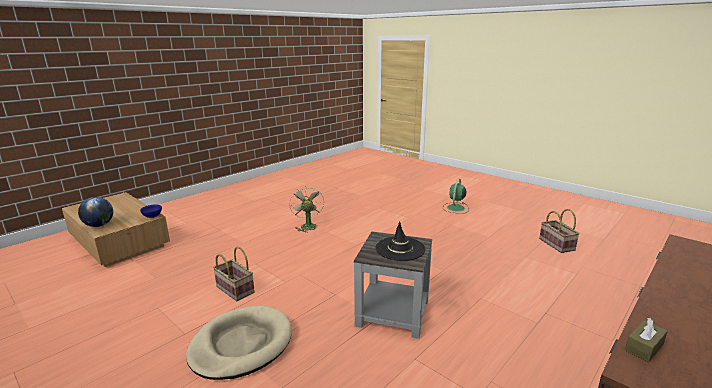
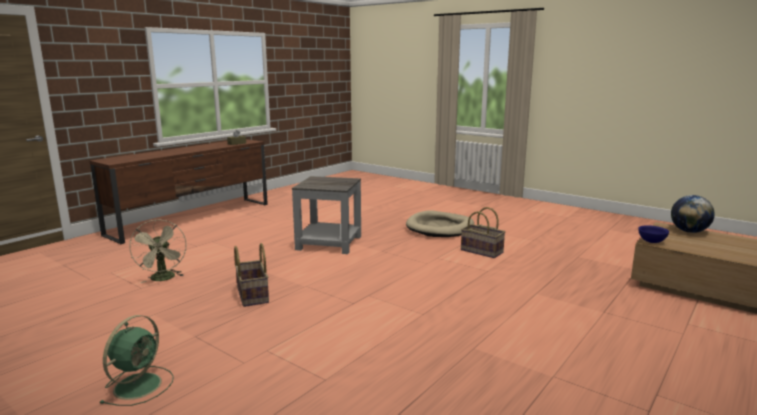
camera: 175 degrees right, 5 degrees down
beige fan [289,187,324,233] -> beige fan moved to [129,220,187,283]
black hat [376,221,425,261] -> none
basket [539,209,580,253] -> basket moved to [234,243,269,307]

